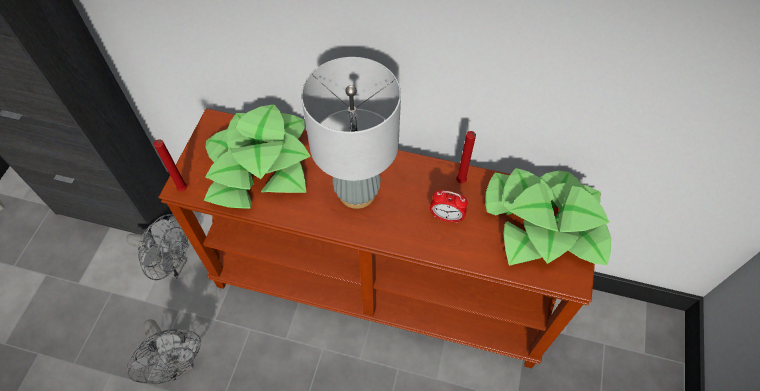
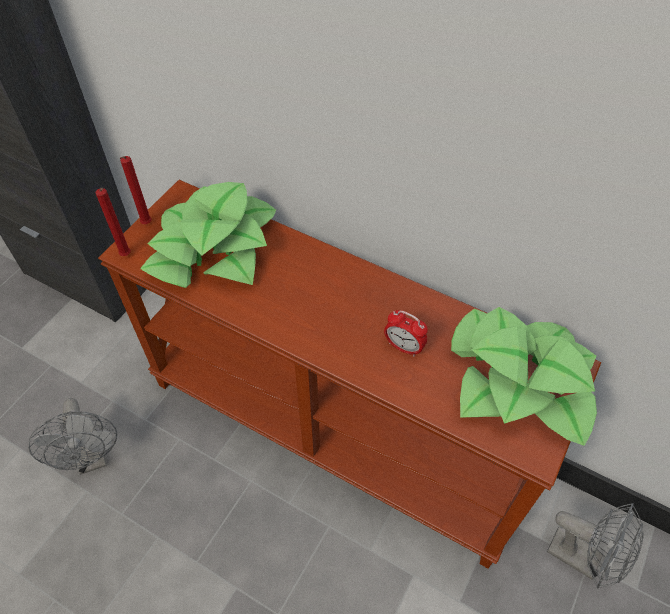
camera: 15 degrees right, 5 degrees down
grey fan [126,214,188,280] -> grey fan moved to [547,503,644,589]
grey table lamp [301,57,401,209] -> none
red candle [456,131,476,183] -> red candle moved to [120,156,152,224]

